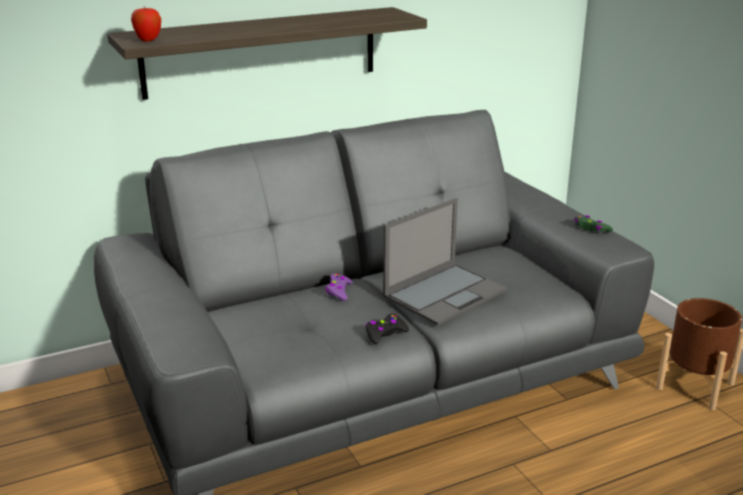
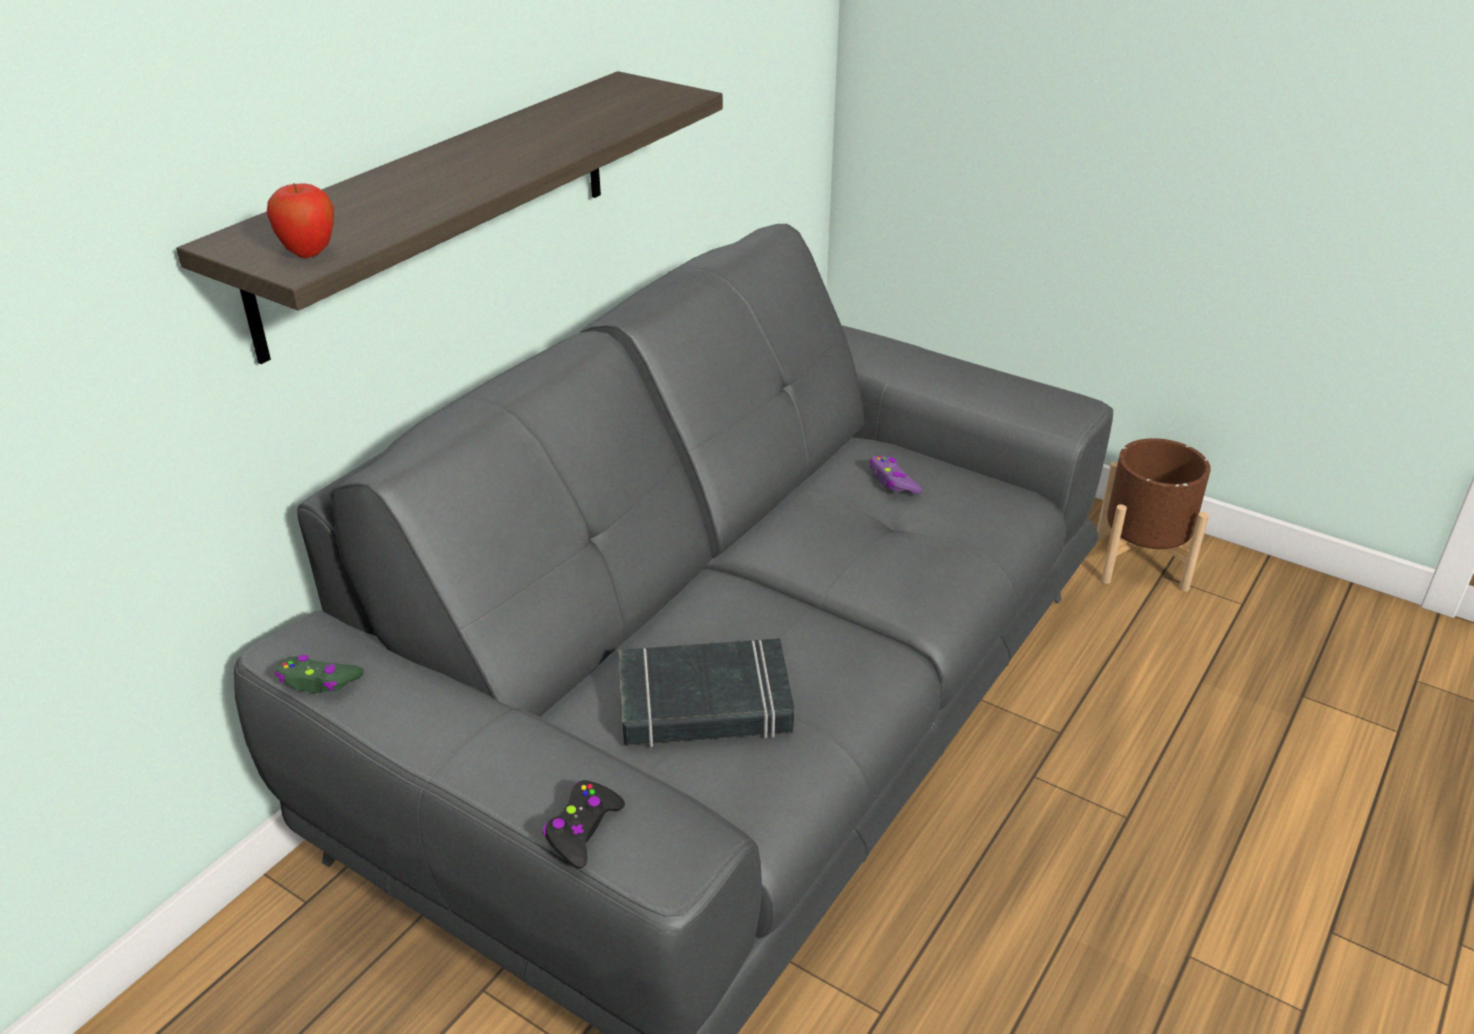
camera: 30 degrees left, 10 degrees up
purple game controller [326,273,353,301] -> purple game controller moved to [870,456,922,494]
black game controller [365,314,409,344] -> black game controller moved to [543,780,625,869]
laptop [383,198,508,326] -> none
green game controller [574,215,613,232] -> green game controller moved to [275,655,364,693]
none -> black book [619,638,794,747]

